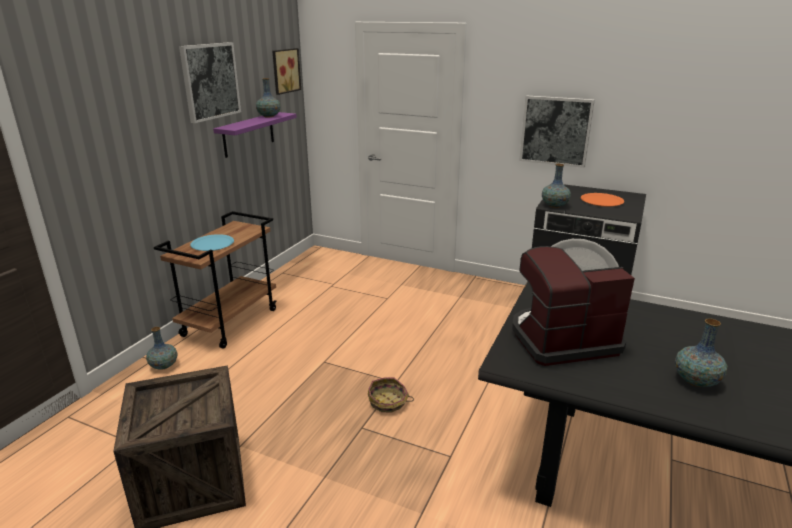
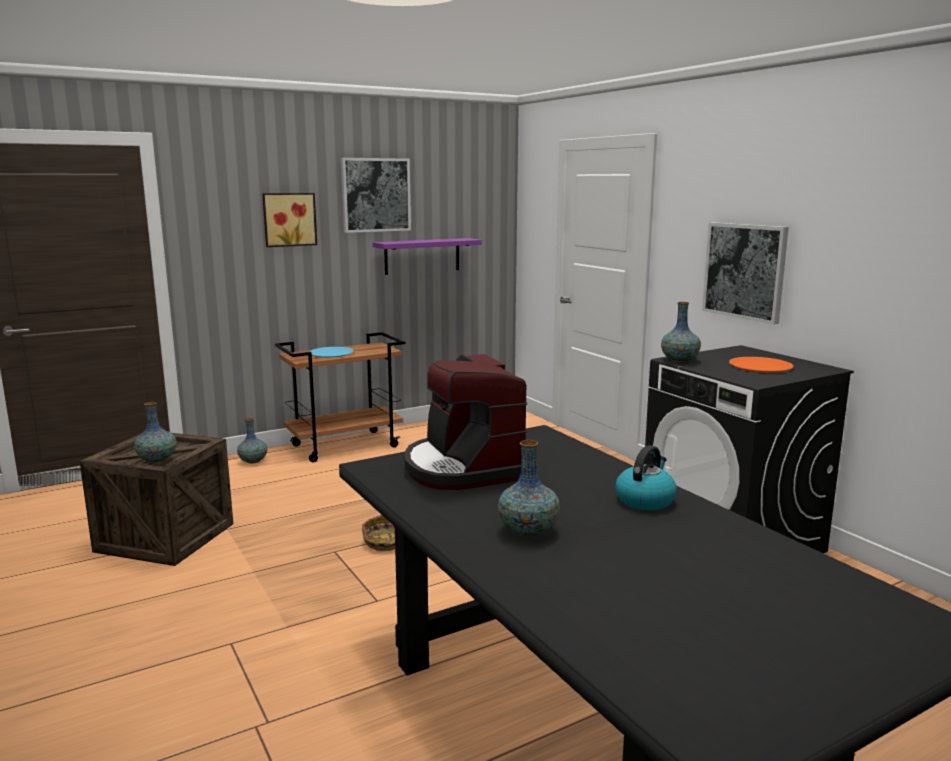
camera: 35 degrees right, 10 degrees down
vase [256,78,281,117] -> vase moved to [134,402,177,463]
picture [272,48,301,95] -> picture moved to [262,193,317,247]
coffee machine [512,246,635,366] -> coffee machine turned 135 degrees counterclockwise [404,354,527,490]
none -> kettle [615,445,677,510]

